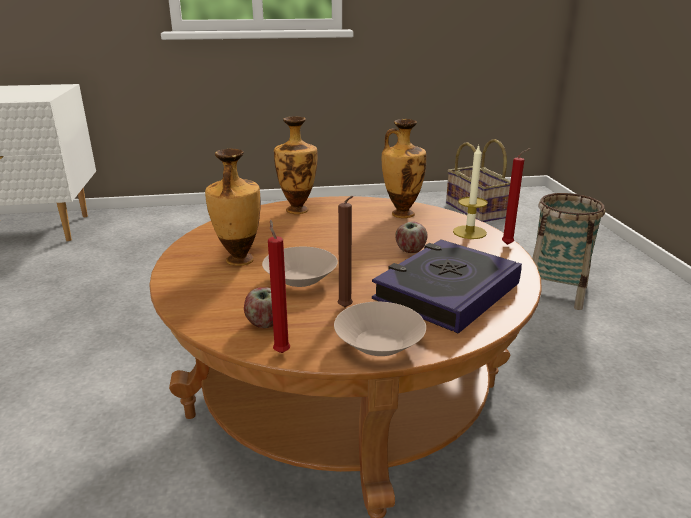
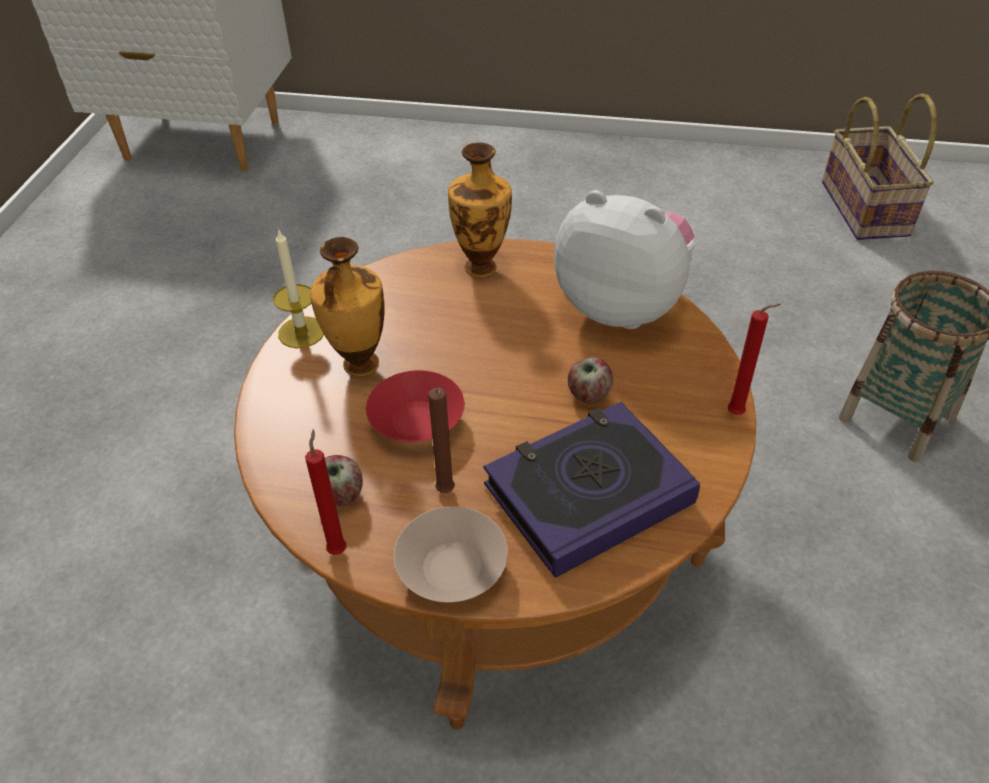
camera: 20 degrees right, 20 degrees up
beige bowl [262,247,338,287] -> red bowl [366,370,465,442]
vase [382,119,426,218] -> plush toy [554,190,695,329]
candle [453,145,488,239] -> candle moved to [273,228,324,349]

